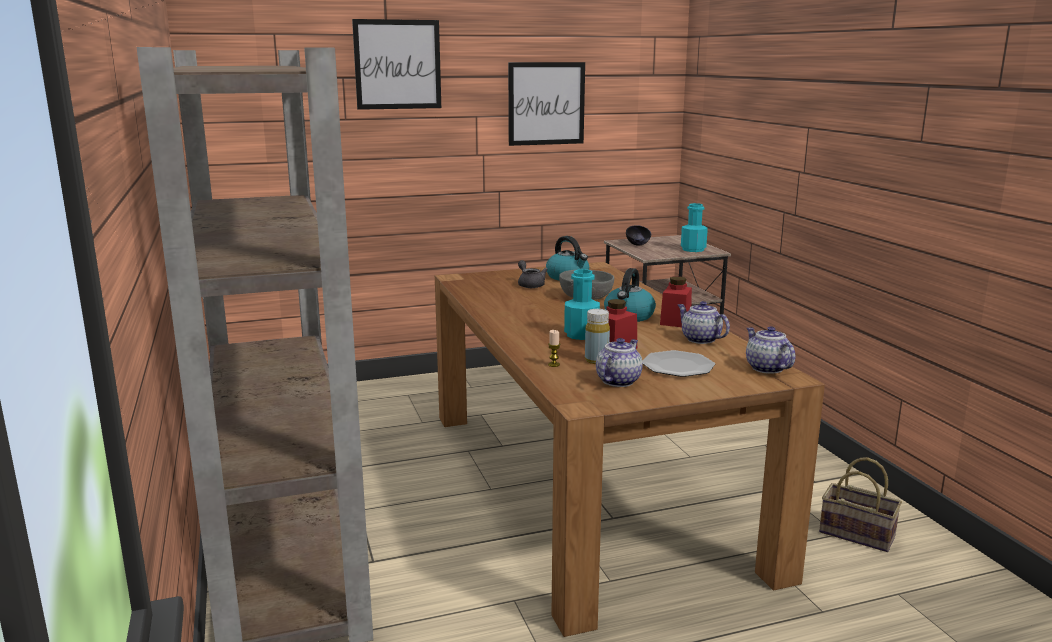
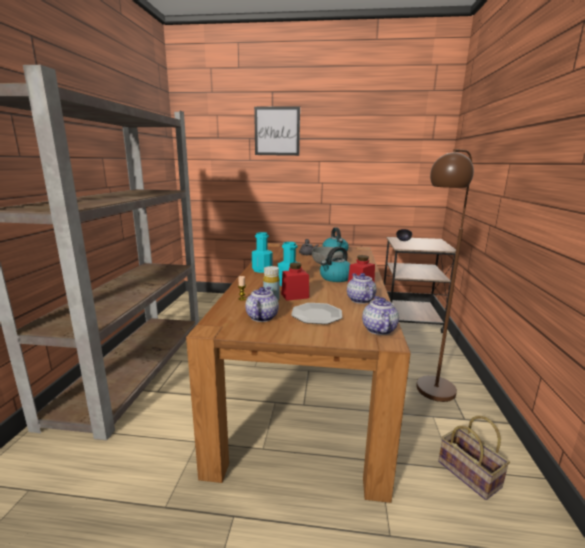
camera: 25 degrees right, 0 degrees up
picture [508,62,585,146] -> none
teapot [596,338,643,387] -> teapot turned 45 degrees counterclockwise [245,287,279,322]
turquoise bottle [681,203,708,252] -> turquoise bottle moved to [252,232,273,273]
none -> brown floor lamp [416,149,474,402]

